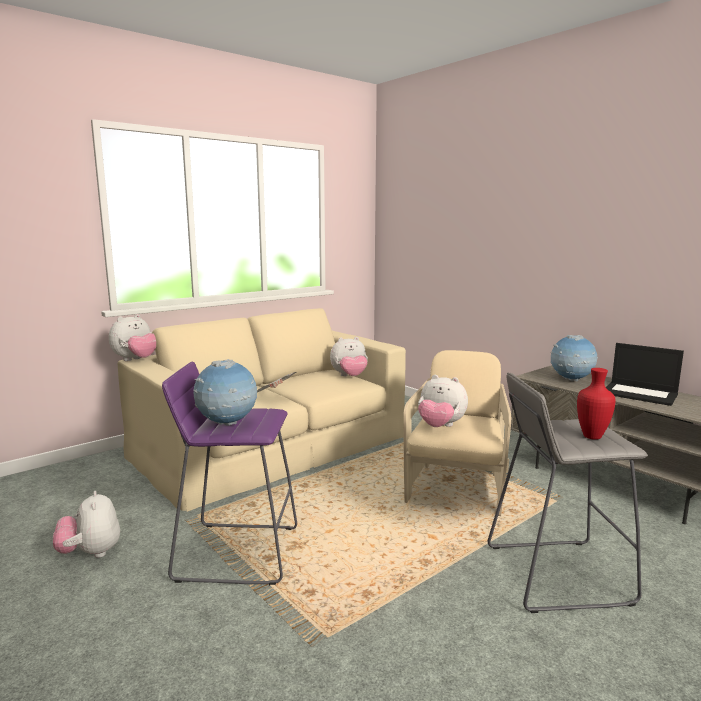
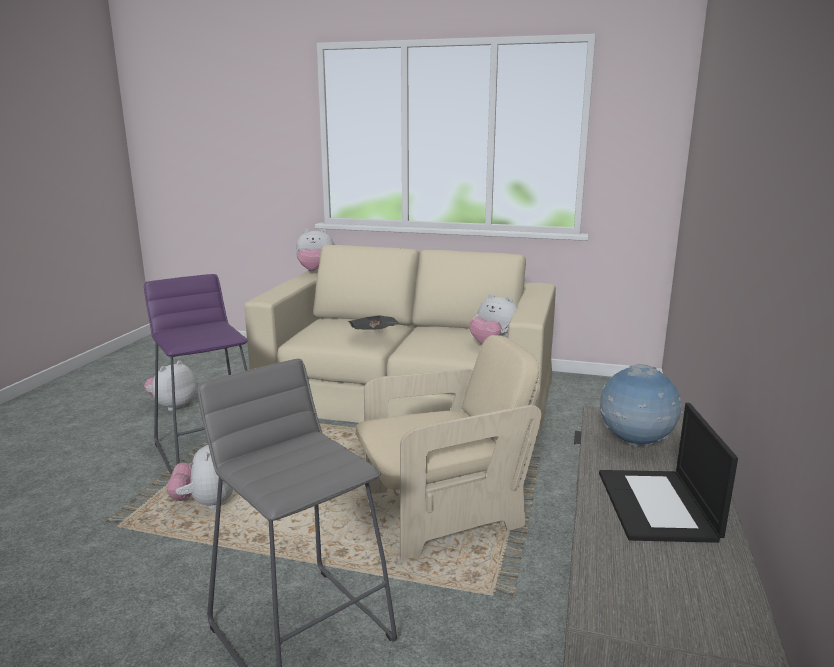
camera: 55 degrees right, 5 degrees up
globe [194,359,257,426] -> none
plush toy [418,375,468,427] -> plush toy moved to [167,445,233,509]
red vase [577,368,616,440] -> none

